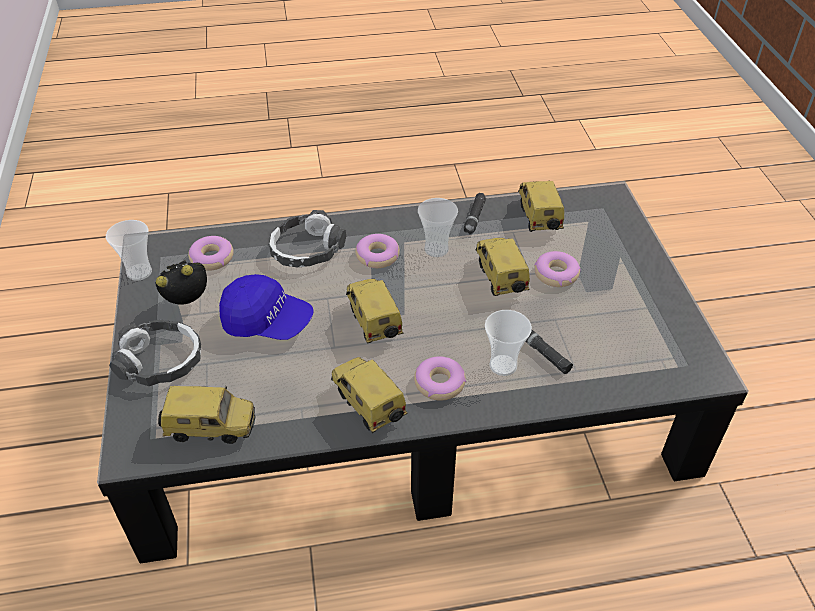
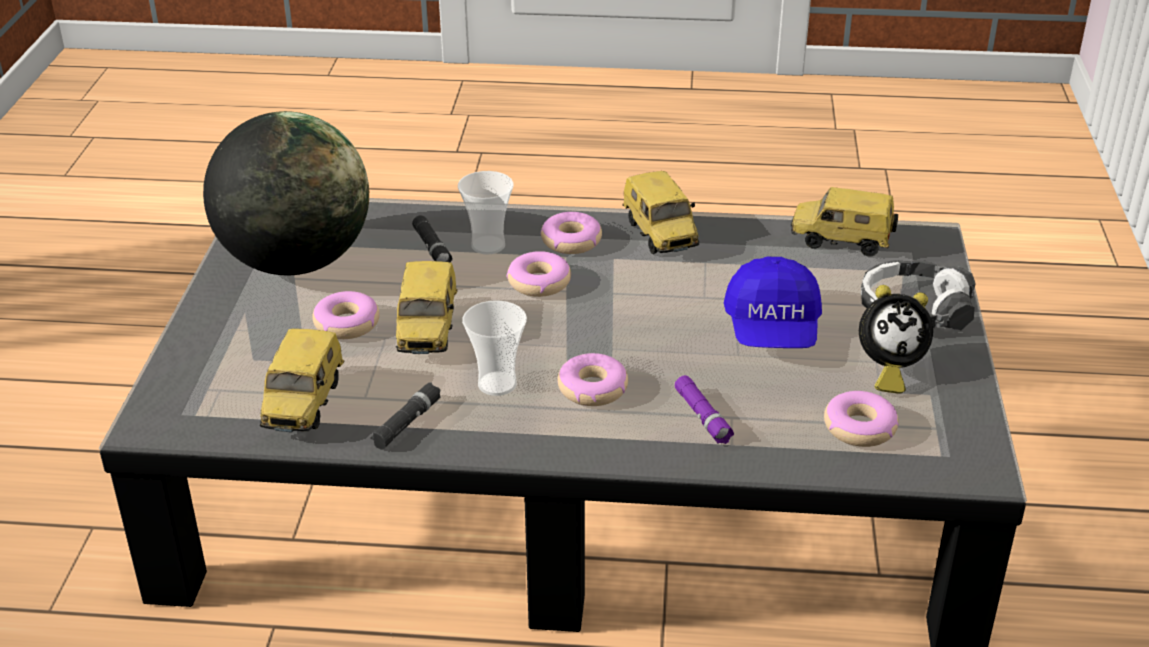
camera: 165 degrees left, 10 degrees down
cup [106,220,152,281] -> none
blue cap [219,274,314,340] -> blue cap turned 120 degrees counterclockwise [724,256,822,348]
headphones [269,210,346,267] -> purple flashlight [675,375,734,444]
toy car [346,279,403,344] -> none
none -> globe [203,111,369,275]
none -> donut [507,251,571,297]

